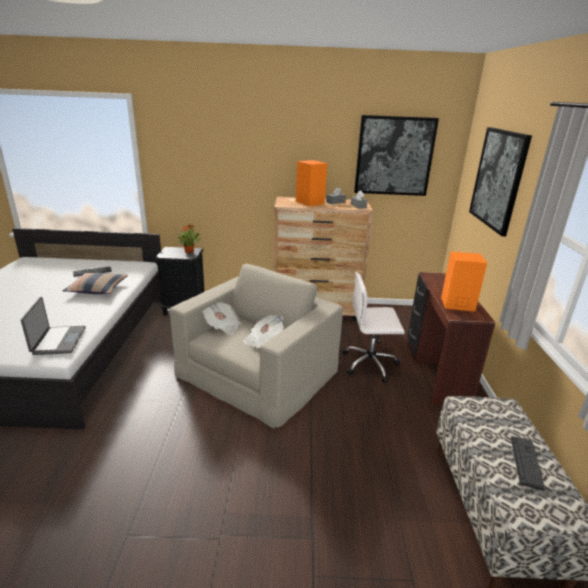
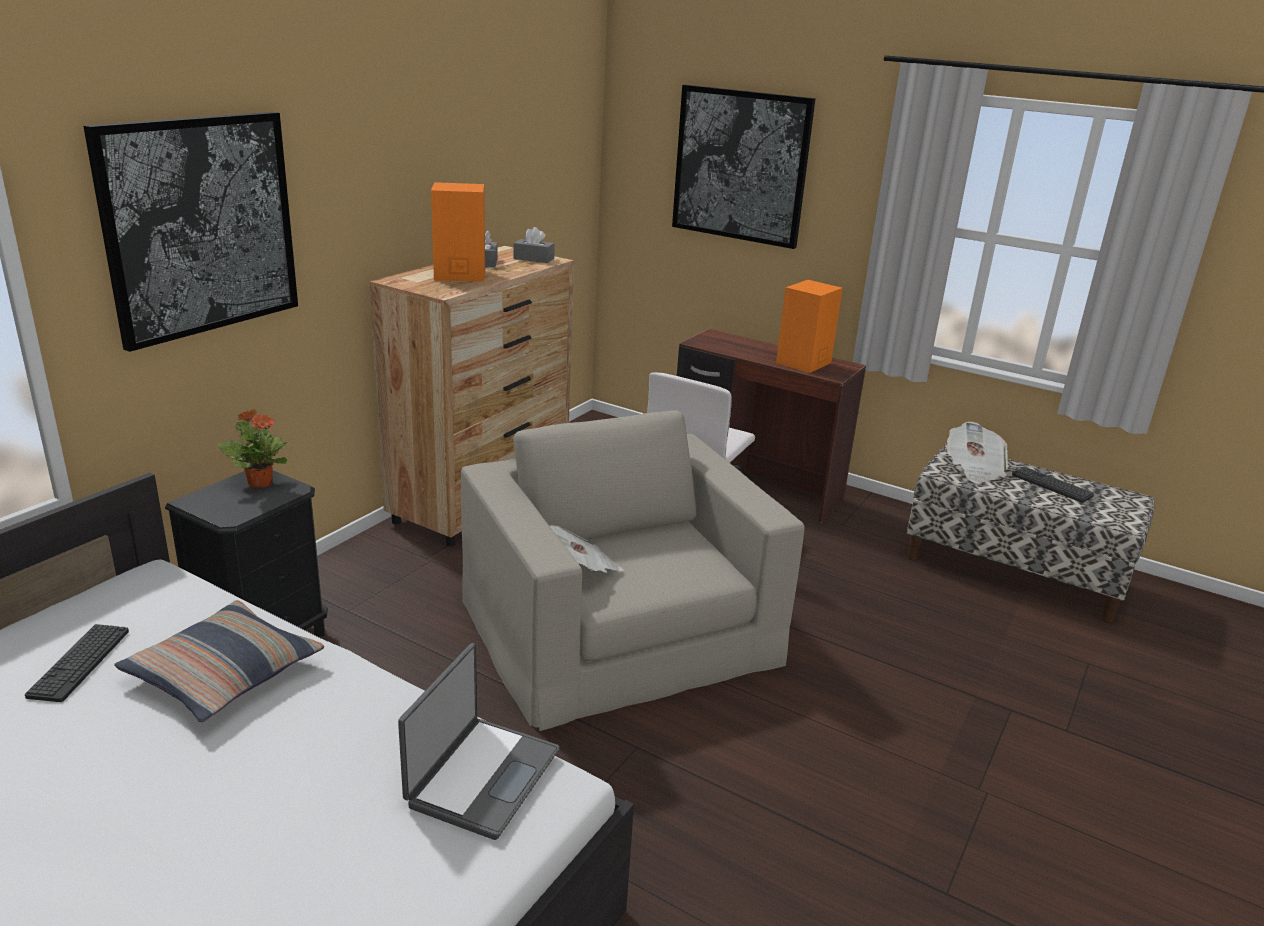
camera: 60 degrees left, 0 degrees up
laptop [21,297,86,355] -> laptop turned 90 degrees clockwise [398,643,559,840]
newspaper [243,315,284,349] -> newspaper moved to [945,422,1008,483]
picture [354,115,439,196] -> picture moved to [83,112,298,352]

